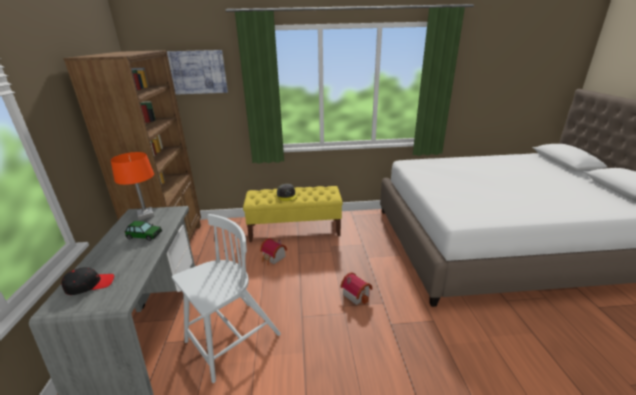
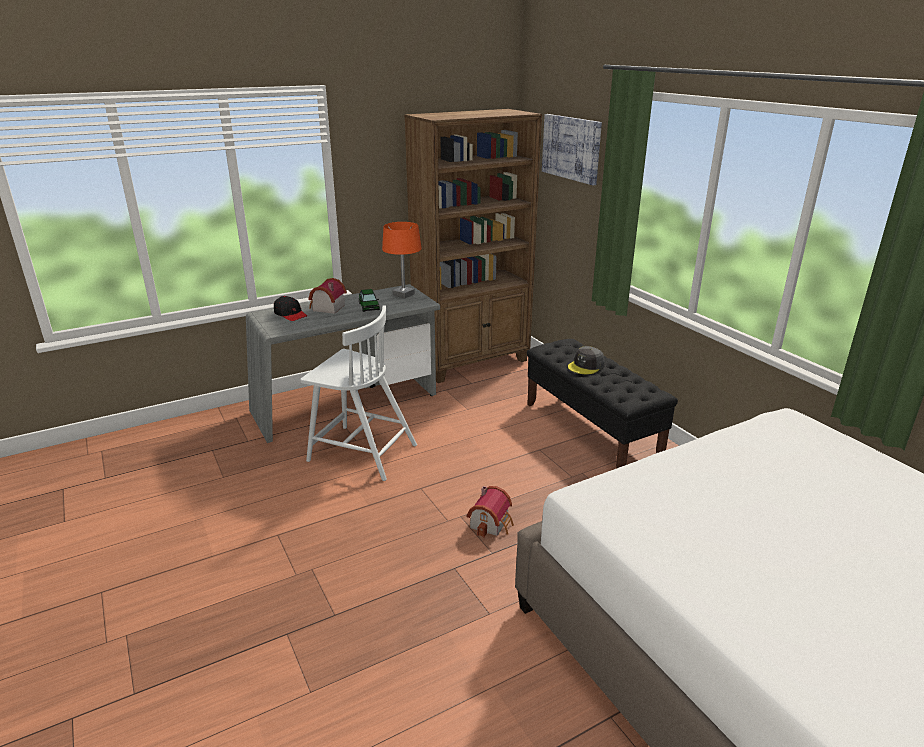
camera: 65 degrees right, 0 degrees up
yellow bench [243,186,343,242] -> black bench [527,339,678,469]
toy house [260,238,287,265] -> toy house moved to [308,278,347,314]

